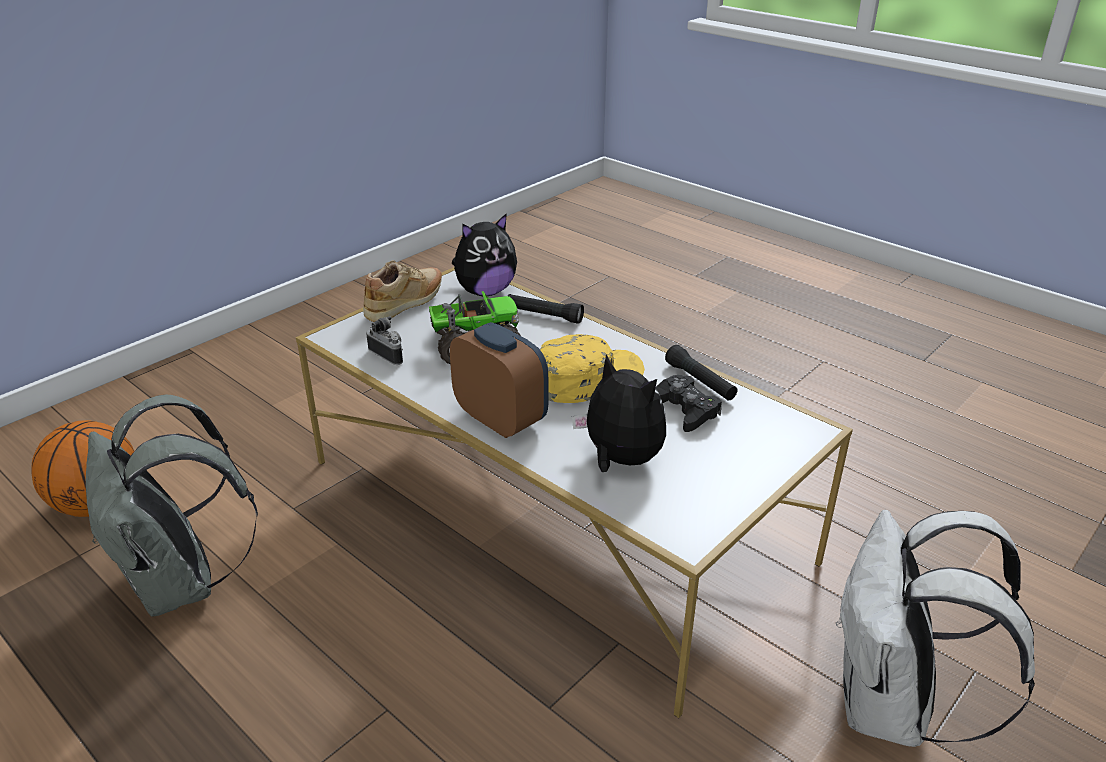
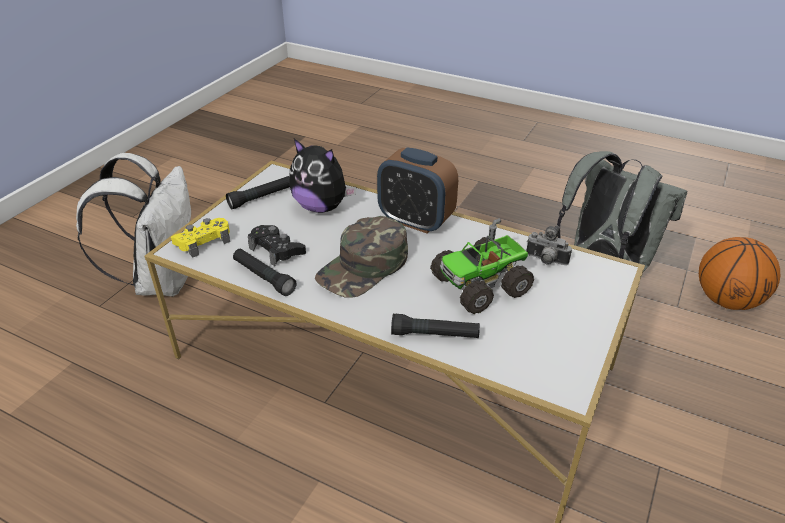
camera: 165 degrees right, 5 degrees up
beige shoe [363,260,442,322] -> none
plush toy [452,213,517,296] -> none
yellow cap [540,334,645,403] -> green cap [315,216,408,298]
none -> yellow game controller [171,218,230,258]
none -> black flashlight [226,176,290,209]

